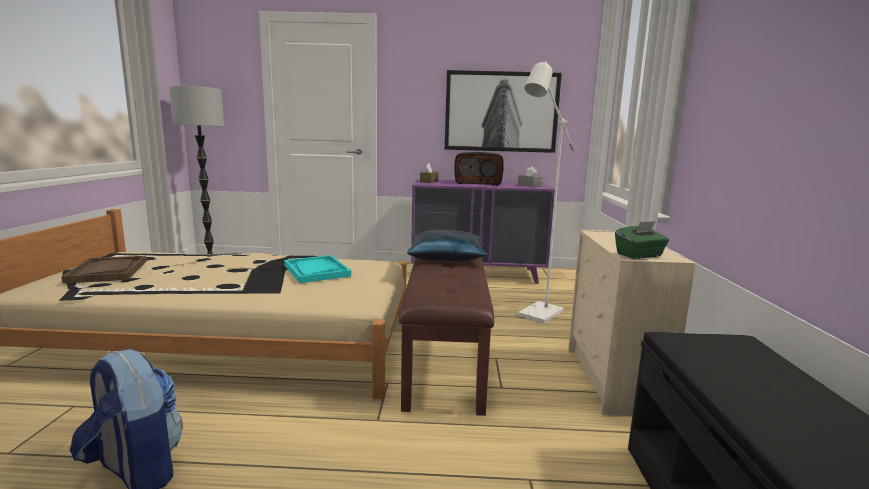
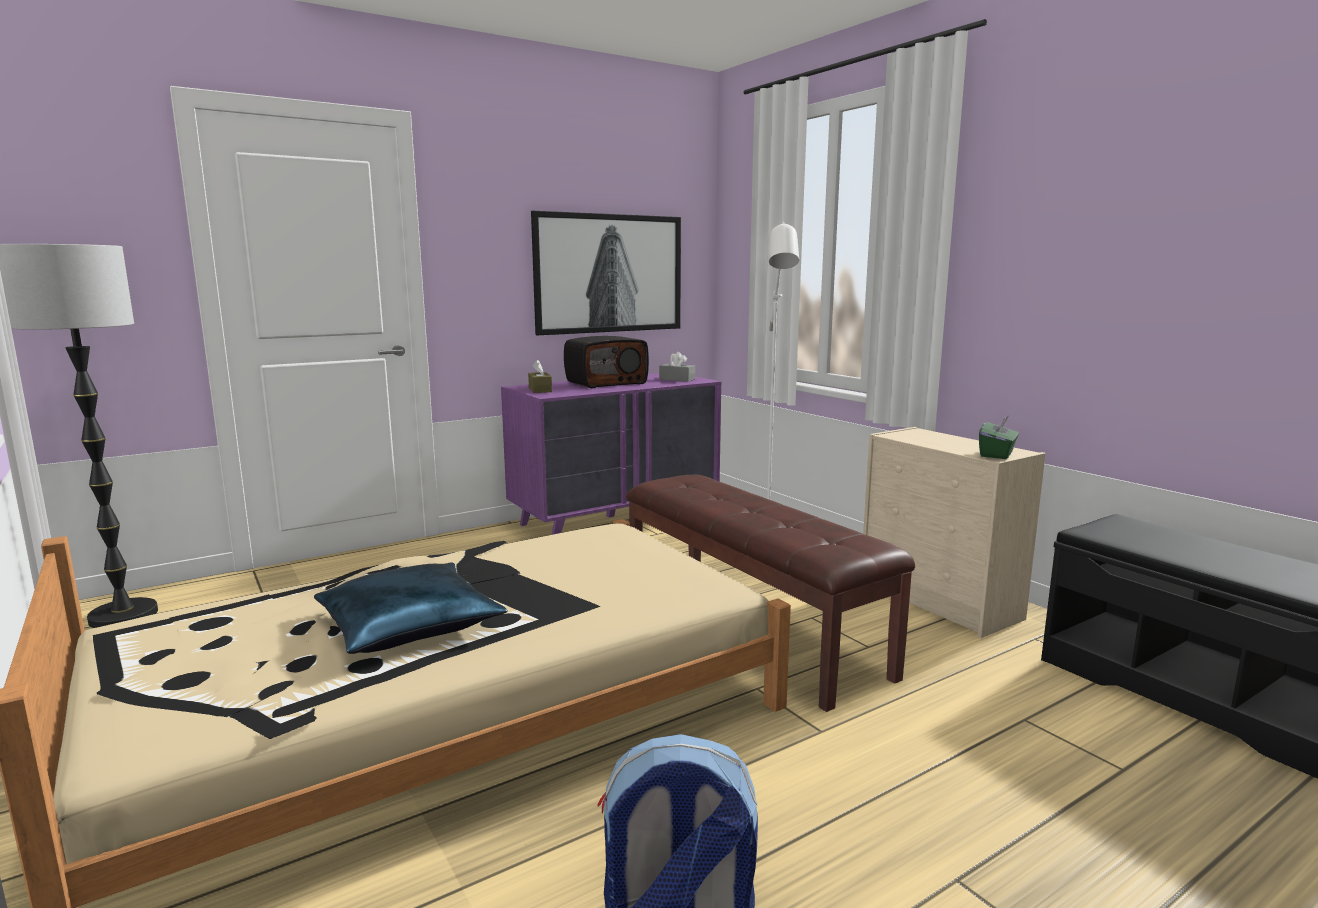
camera: 35 degrees left, 0 degrees up
brown tray [62,256,146,284] -> none
turquoise tray [284,255,351,283] -> none
blue pillow [407,230,487,261] -> blue pillow moved to [314,562,507,654]

